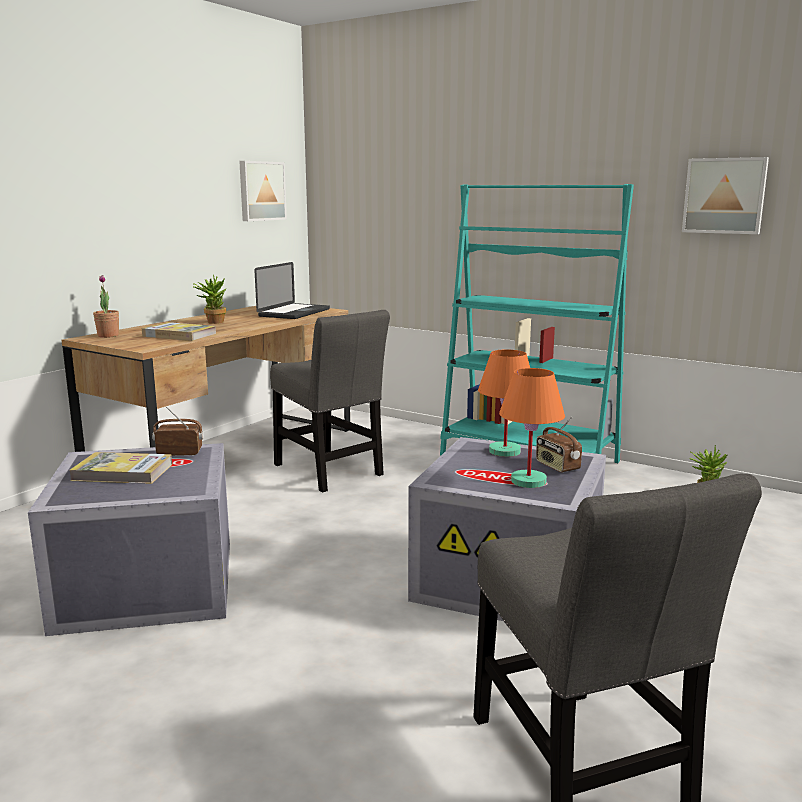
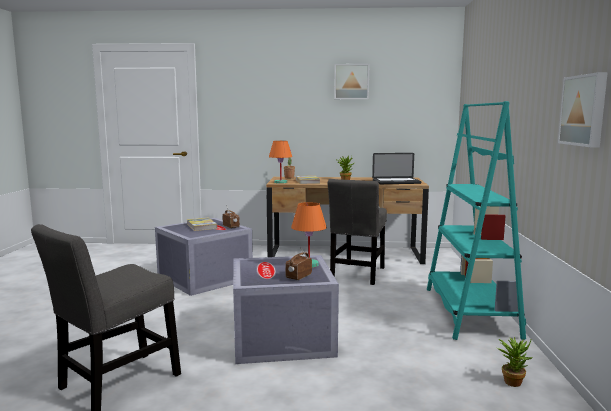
camera: 60 degrees right, 5 degrees down
picture [239,161,287,221] -> picture moved to [334,64,369,99]
orange table lamp [499,368,565,488] -> orange table lamp moved to [269,141,292,184]

